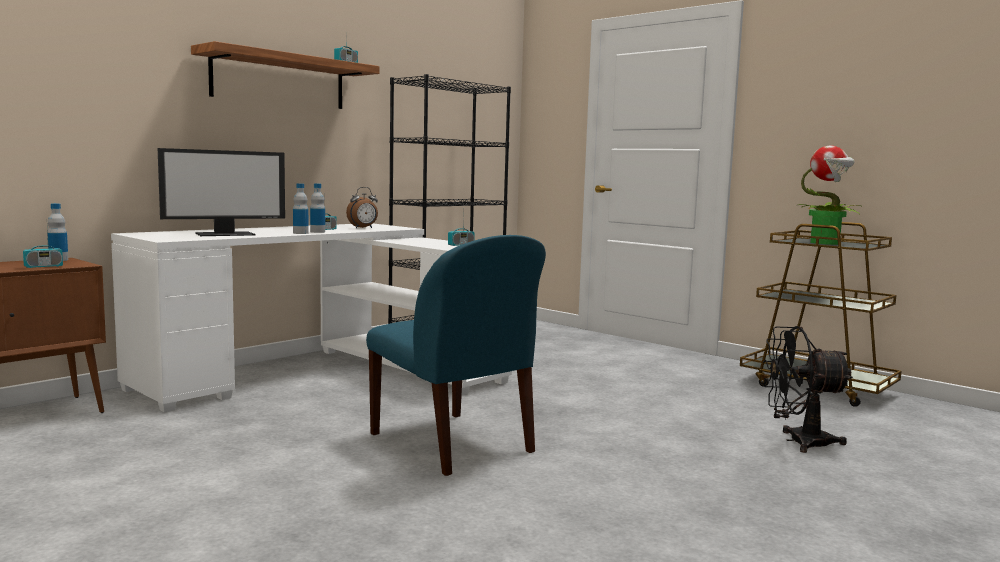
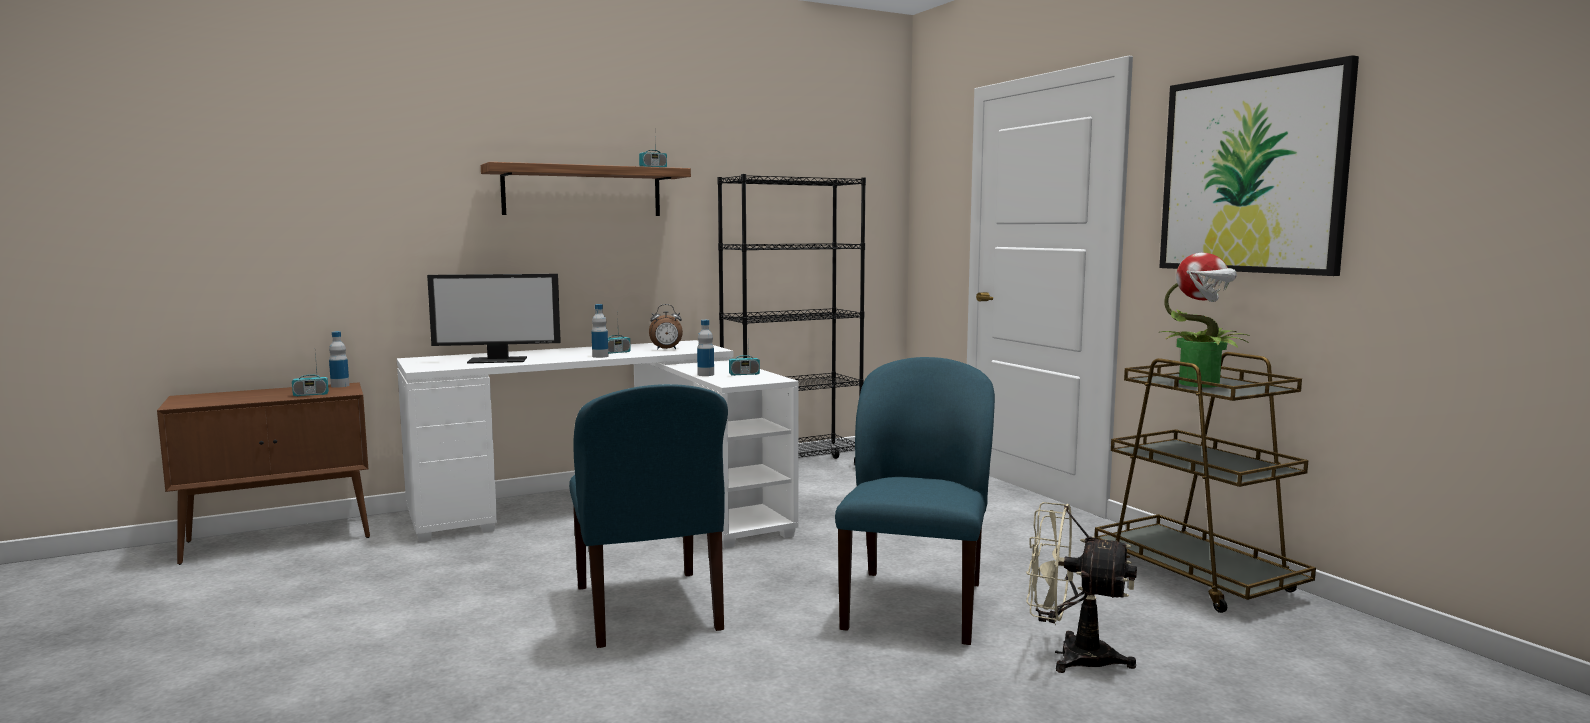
camera: 20 degrees right, 0 degrees up
bottle [293,183,309,234] -> bottle moved to [697,320,714,376]
black fan [763,326,853,453] -> beige fan [1026,502,1137,673]
none -> blue chair [835,357,995,645]
none -> picture [1159,55,1359,276]

